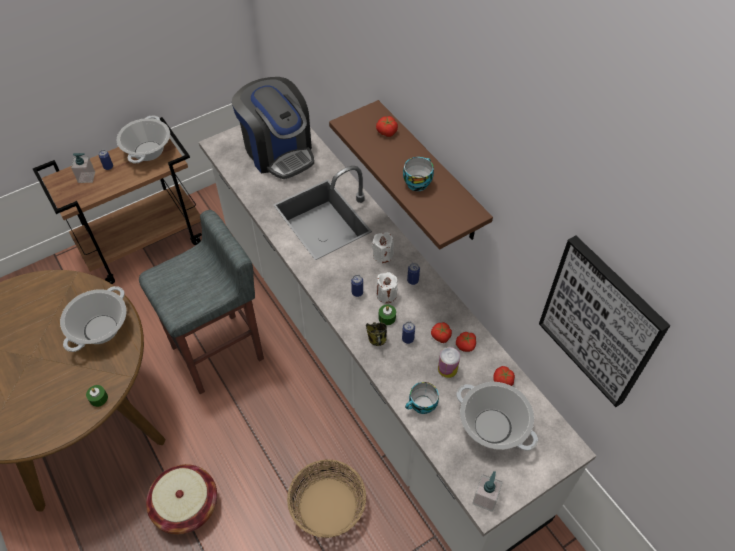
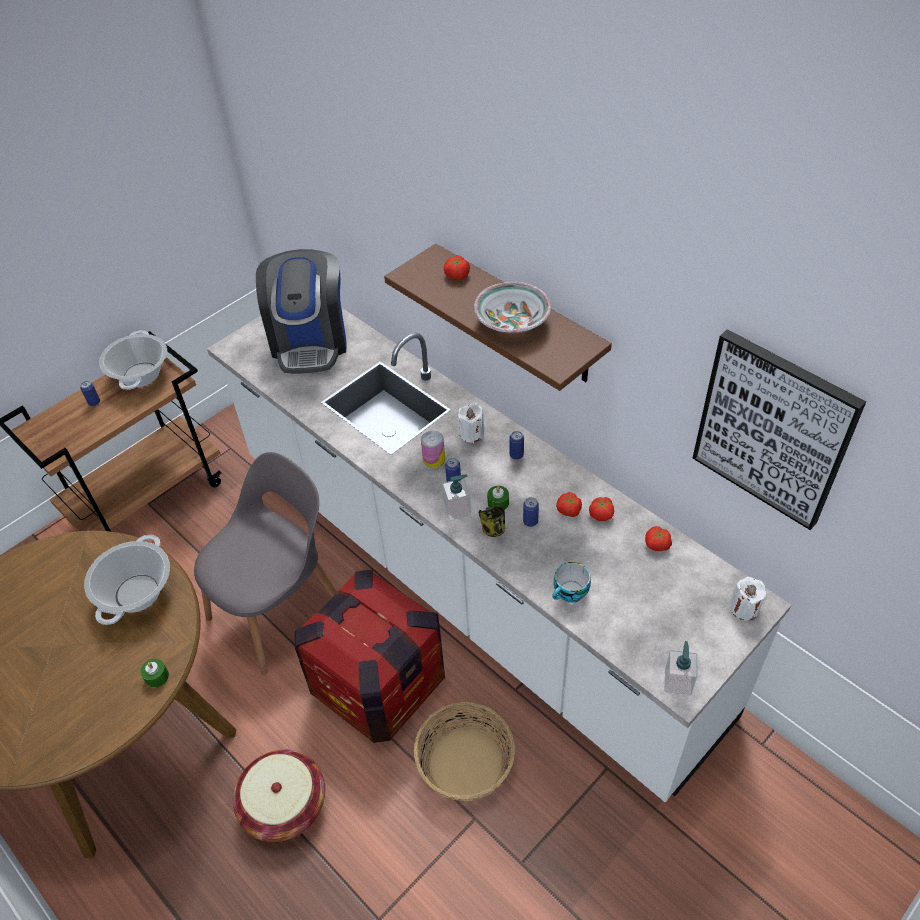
camera: 10 degrees left, 5 degrees down
soap dispenser [71,153,95,183] -> soap dispenser moved to [442,475,471,520]
grey stool [139,210,264,394] -> grey chair [194,452,337,675]
coffee machine [232,77,314,179] -> coffee machine turned 45 degrees clockwise [256,249,347,374]
white candle [376,272,398,303] -> white candle moved to [729,577,767,621]
cup [403,157,434,191] -> bowl [474,282,551,334]
can [438,347,460,378] -> can moved to [421,431,445,468]
cooking pot [456,382,538,451] -> none
none -> crate [295,570,445,743]

